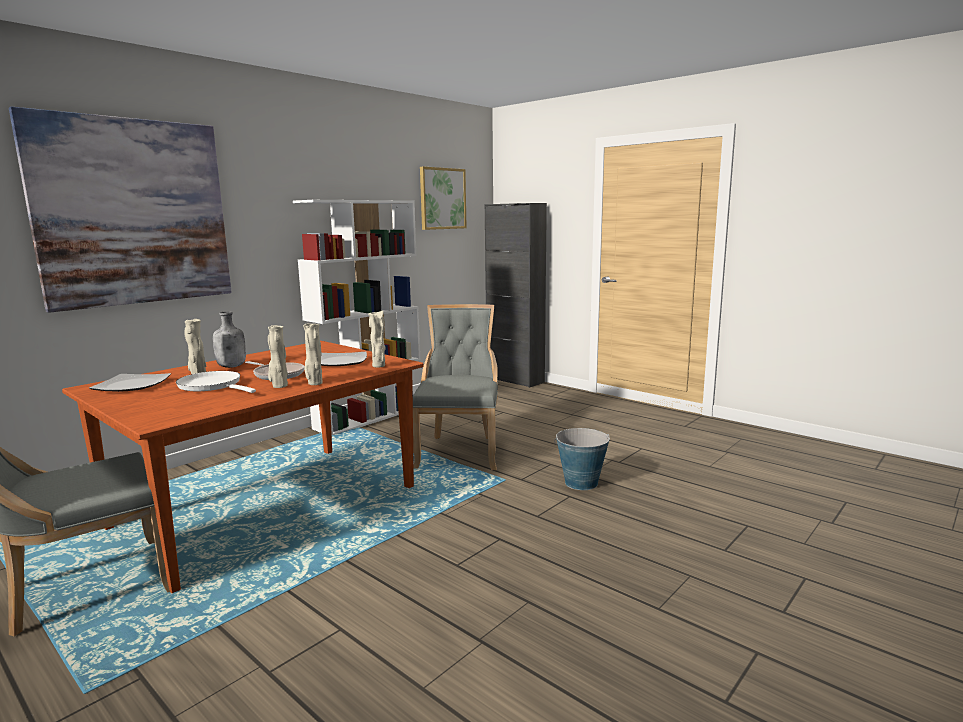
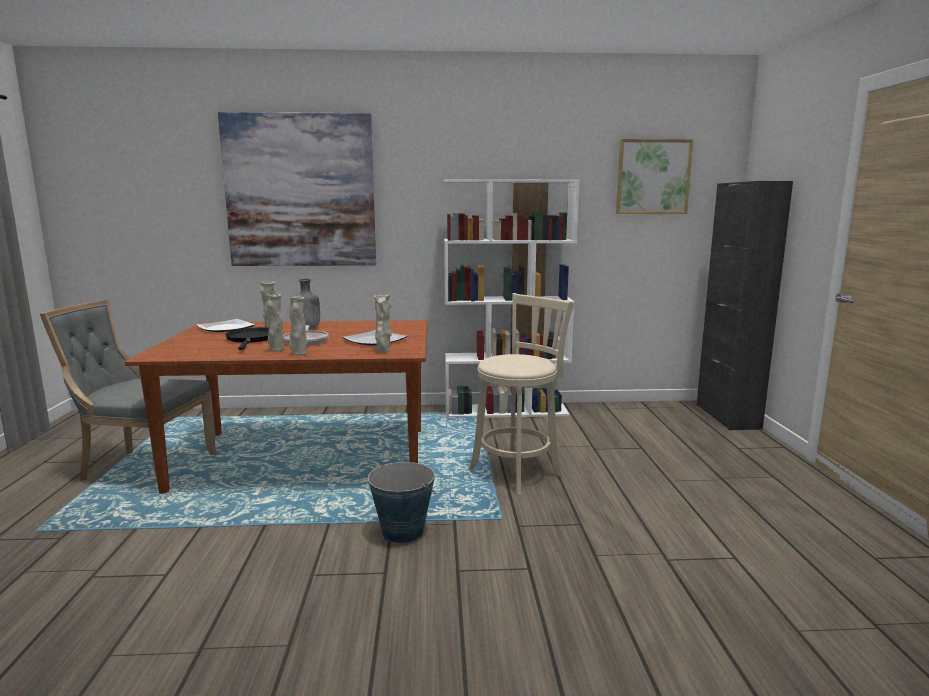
camera: 45 degrees right, 0 degrees up
white frying pan [176,371,256,393] -> black frying pan [225,327,269,350]
grey chair [413,304,498,470] -> beige stool [469,293,574,495]
bucket [554,428,610,490] -> bucket moved to [368,462,436,544]

